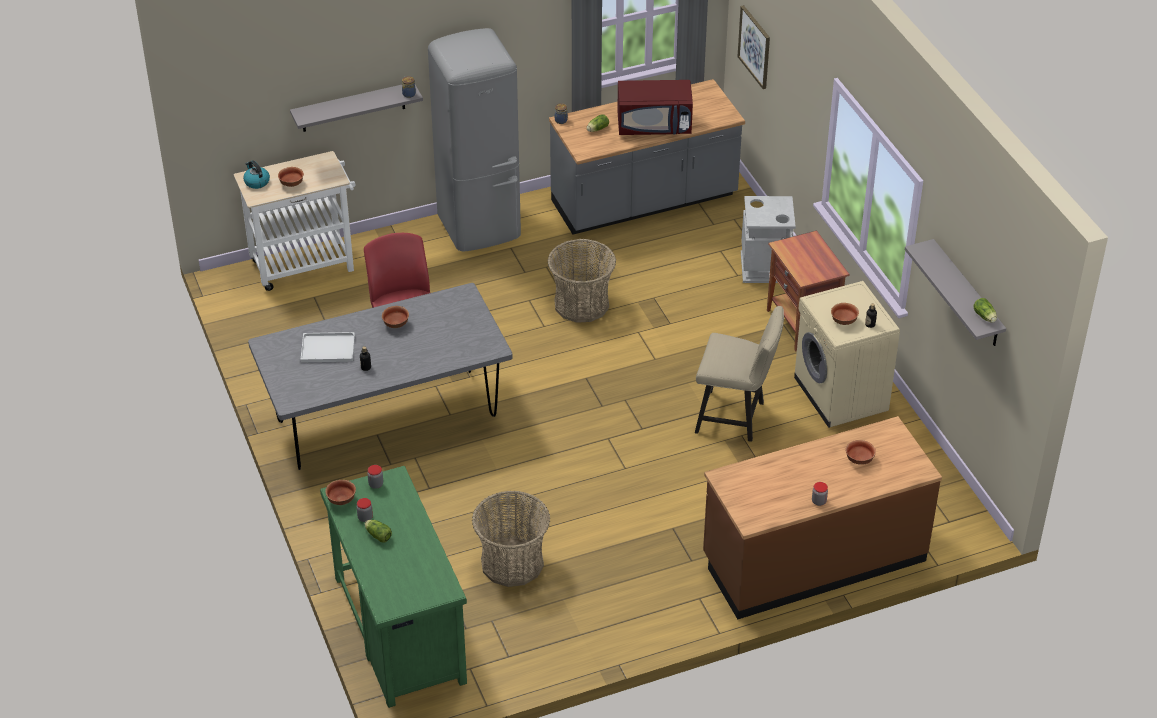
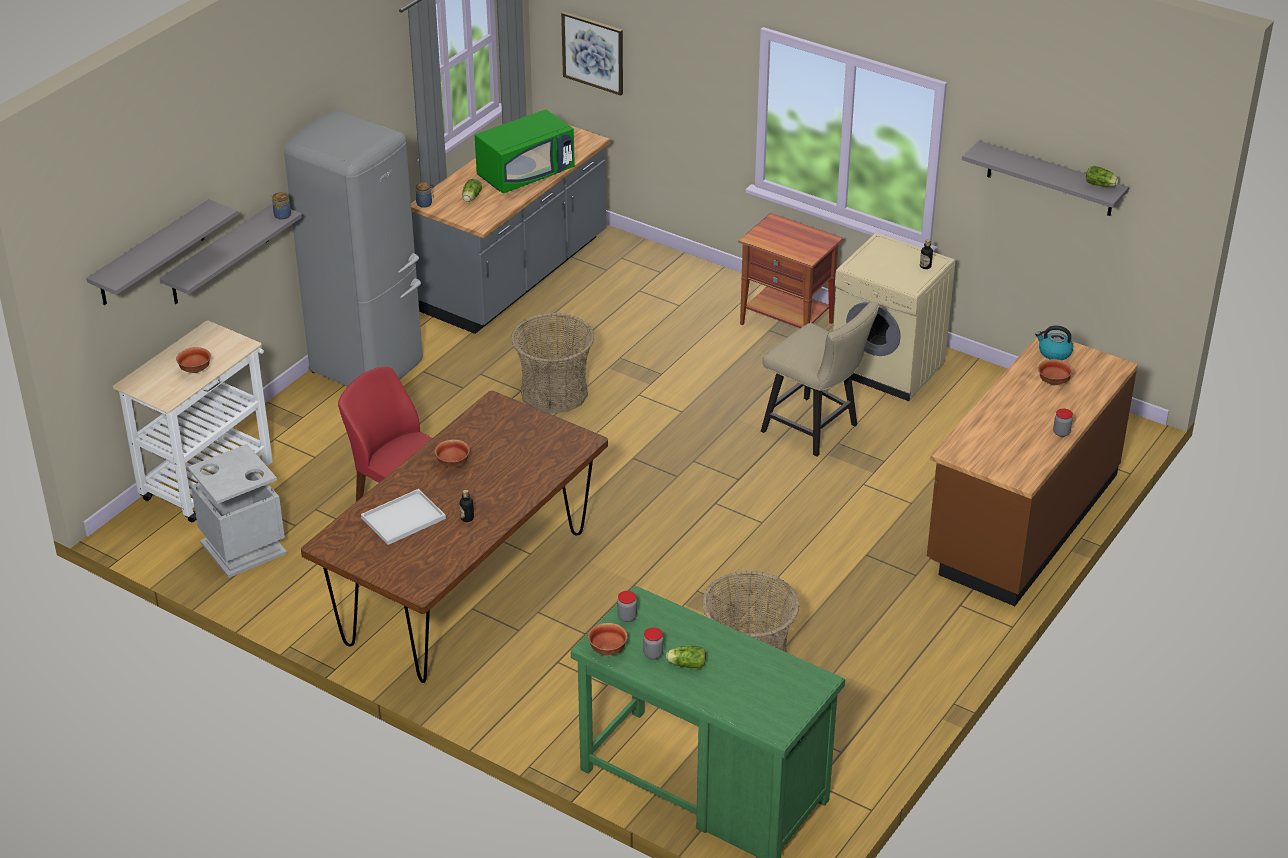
camera: 35 degrees left, 5 degrees down
kettle [243,160,270,189] -> kettle moved to [1035,325,1073,360]
grey dining table [248,283,512,470] -> brown dining table [301,391,608,683]
red microwave [617,80,693,135] -> green microwave [475,109,575,194]
beige chair [695,306,784,442] -> beige chair turned 60 degrees clockwise [761,301,879,457]
grey trash can [741,196,796,283] -> grey trash can moved to [188,444,287,578]
bowl [831,303,859,325] -> none
none -> grey shelf [86,199,238,305]

